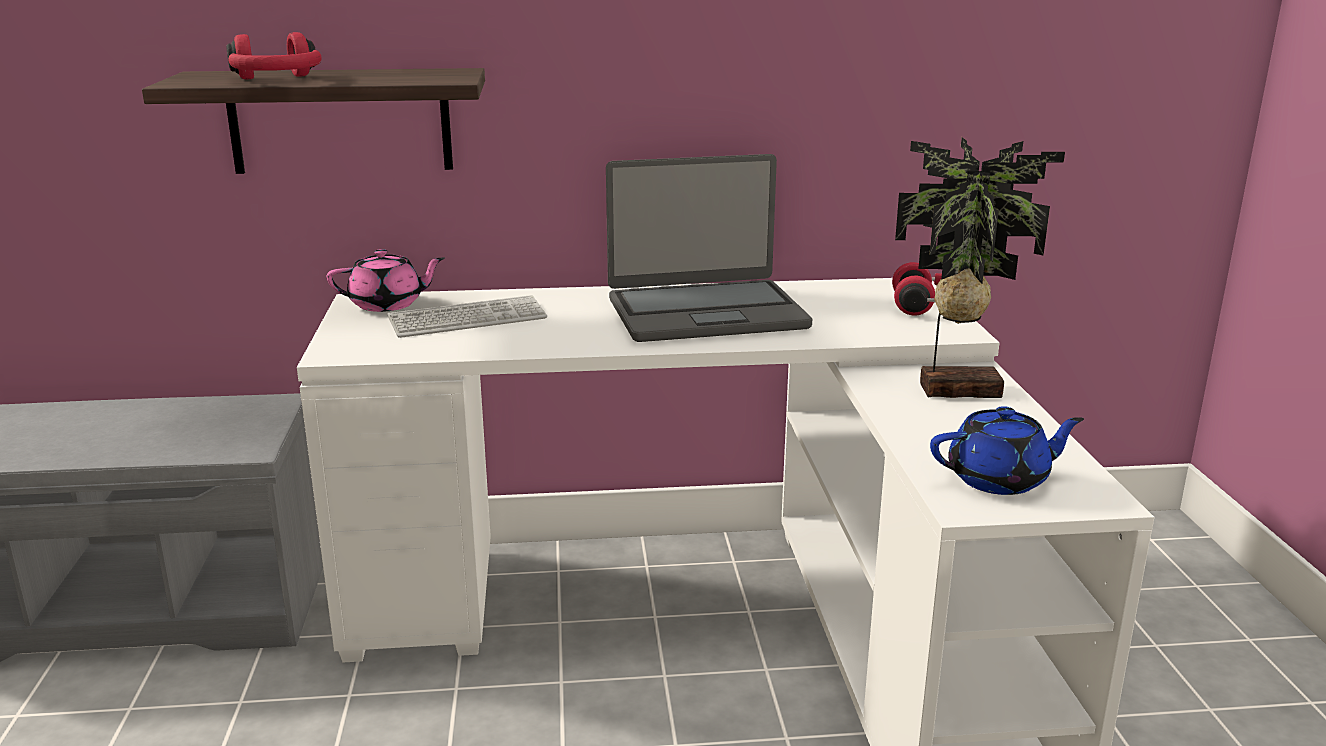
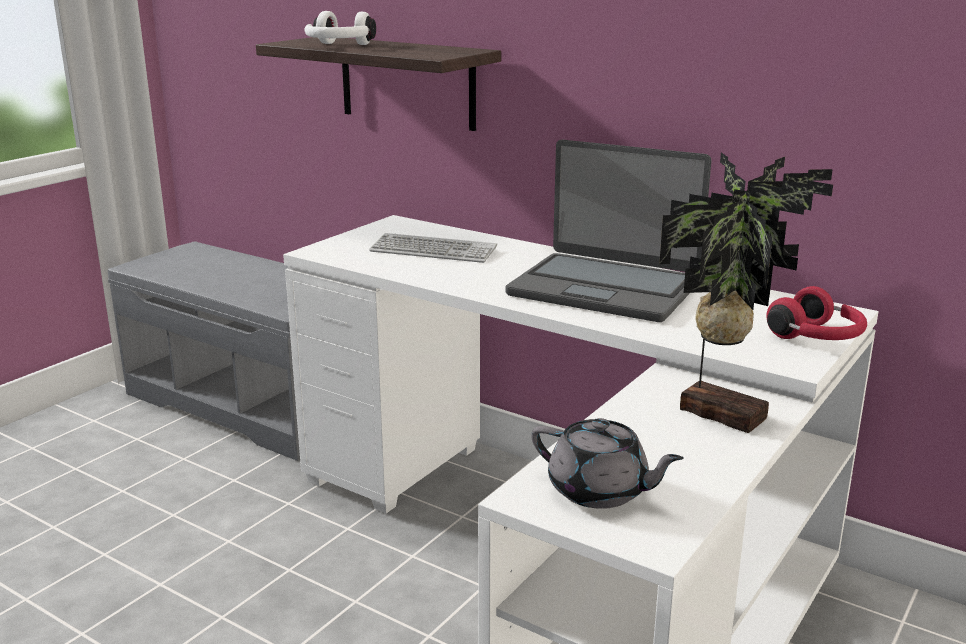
camera: 40 degrees right, 0 degrees up
red headphones [226,32,322,80] -> white headphones [305,11,376,45]
pink teapot [327,249,445,312] -> none
blue teapot [930,406,1084,495] -> grey teapot [531,418,684,509]

